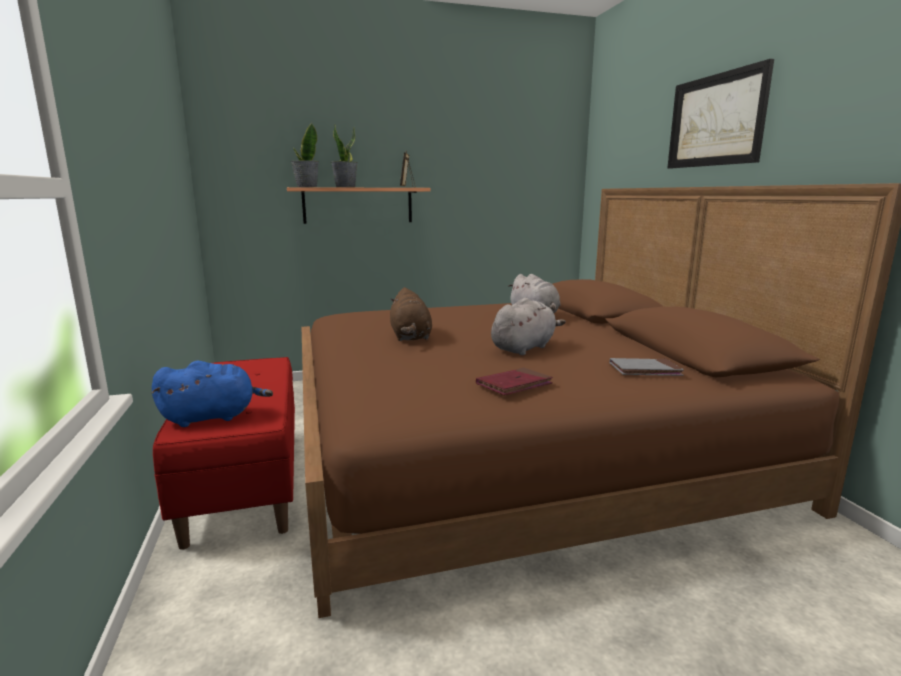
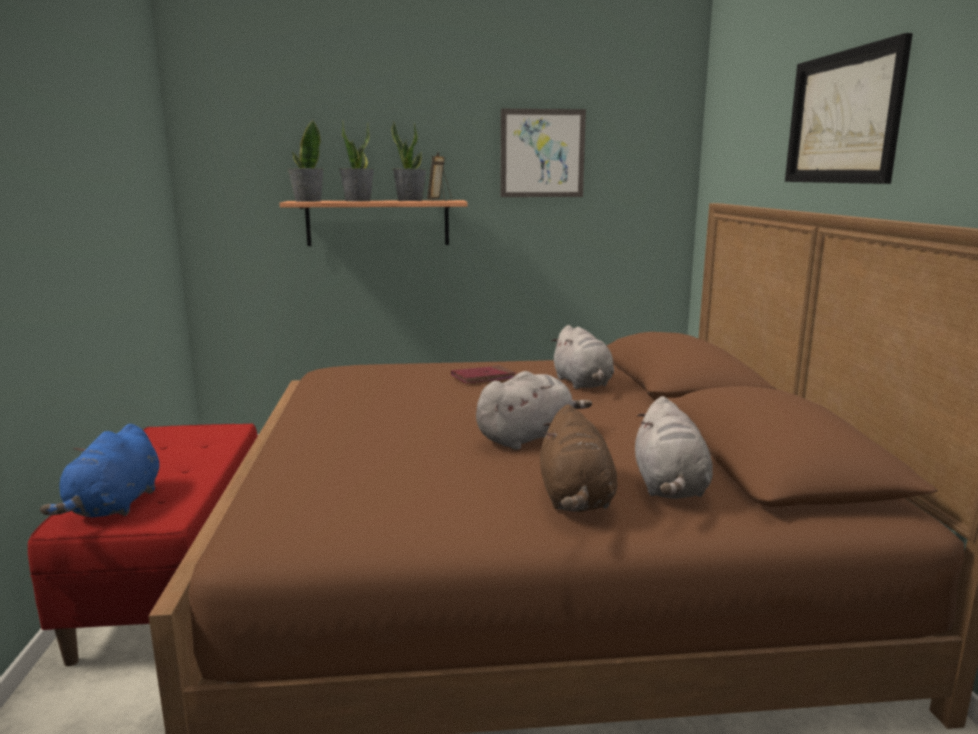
camera: 10 degrees right, 0 degrees up
blue plush toy [151,361,273,427] -> blue plush toy turned 105 degrees clockwise [40,424,159,517]
brown plush toy [390,287,432,341] -> brown plush toy moved to [540,404,617,512]
red book [476,367,553,395] -> red book moved to [451,365,516,383]
grey book [609,358,684,376] -> grey plush toy [635,396,713,499]
none -> potted plant [391,121,427,201]
none -> picture [501,109,586,197]

